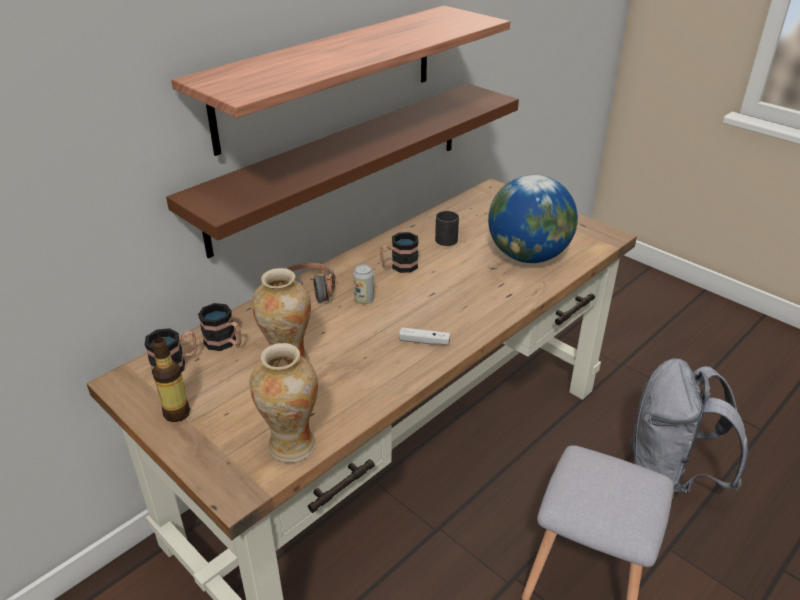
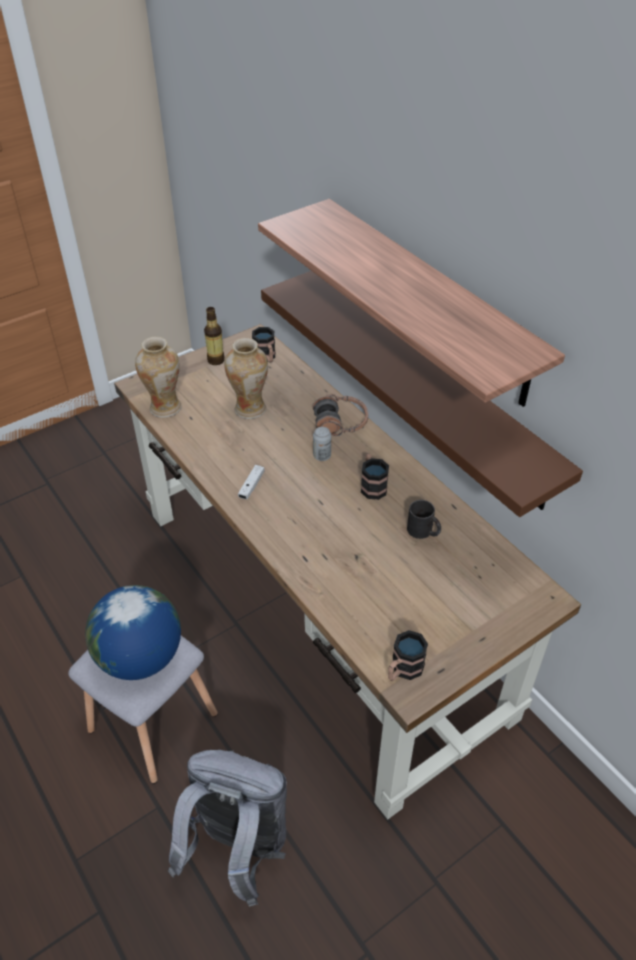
camera: 100 degrees right, 10 degrees up
mug [198,303,242,351] -> mug moved to [388,630,428,681]
globe [488,175,578,263] -> globe moved to [85,585,181,680]

